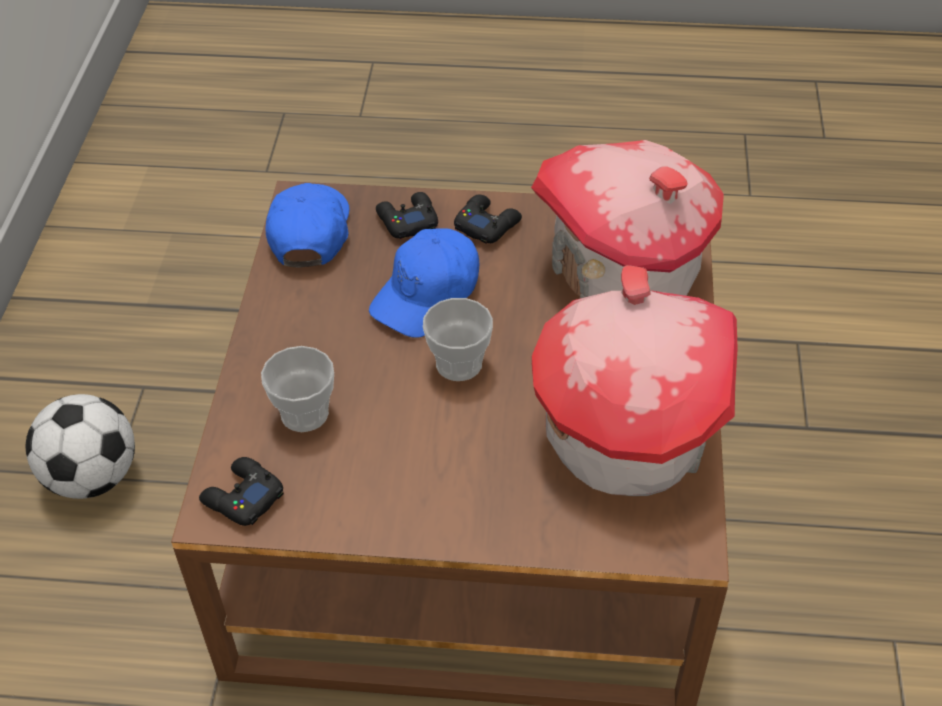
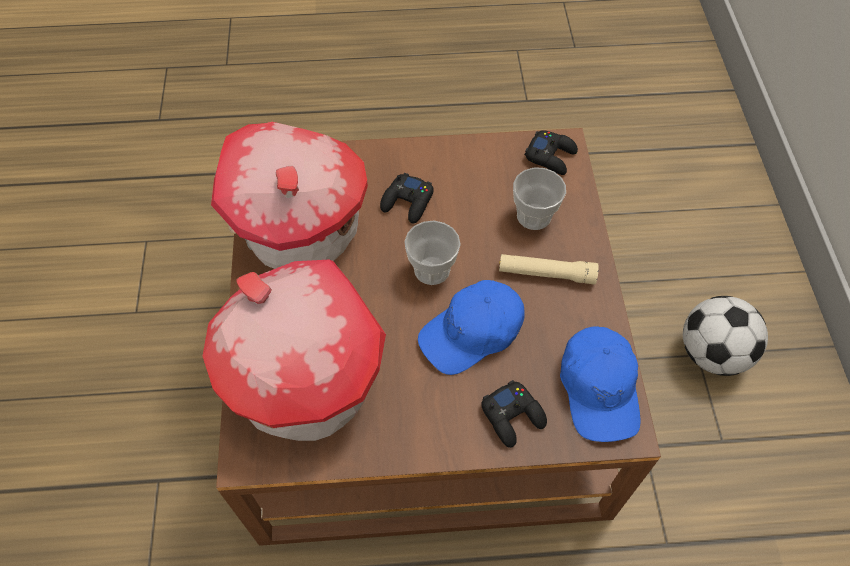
camera: 170 degrees right, 10 degrees up
blue cap [369,228,479,338] -> blue cap turned 150 degrees counterclockwise [418,280,525,375]
black game controller [454,195,522,244] -> black game controller moved to [380,173,434,224]
none -> beige flashlight [499,254,599,285]

